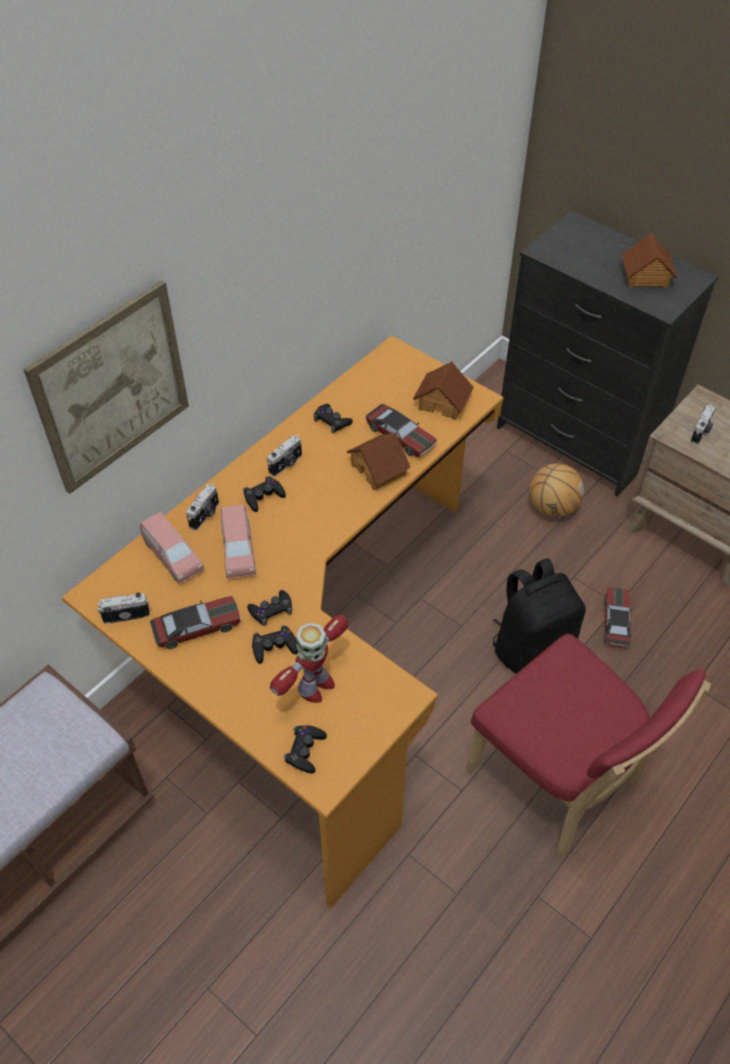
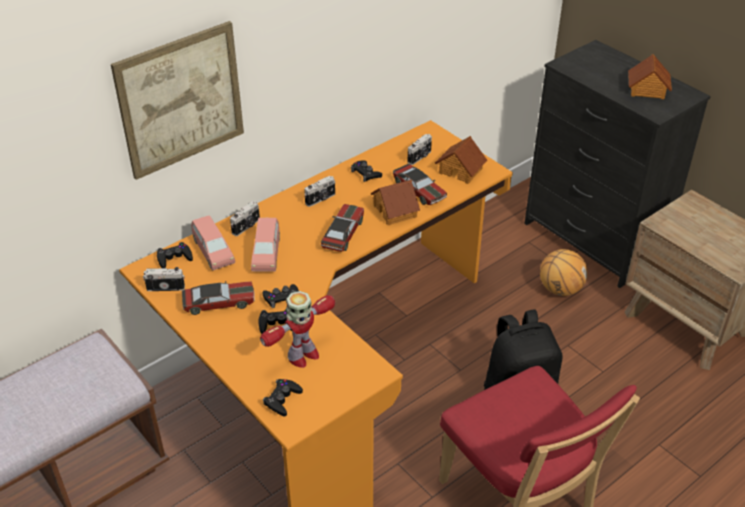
camera: 10 degrees right, 10 degrees down
black game controller [243,476,286,512] -> black game controller moved to [157,242,193,268]
toy car [603,588,633,648] -> toy car moved to [321,204,364,252]
camera [691,405,715,445] -> camera moved to [407,134,432,165]

